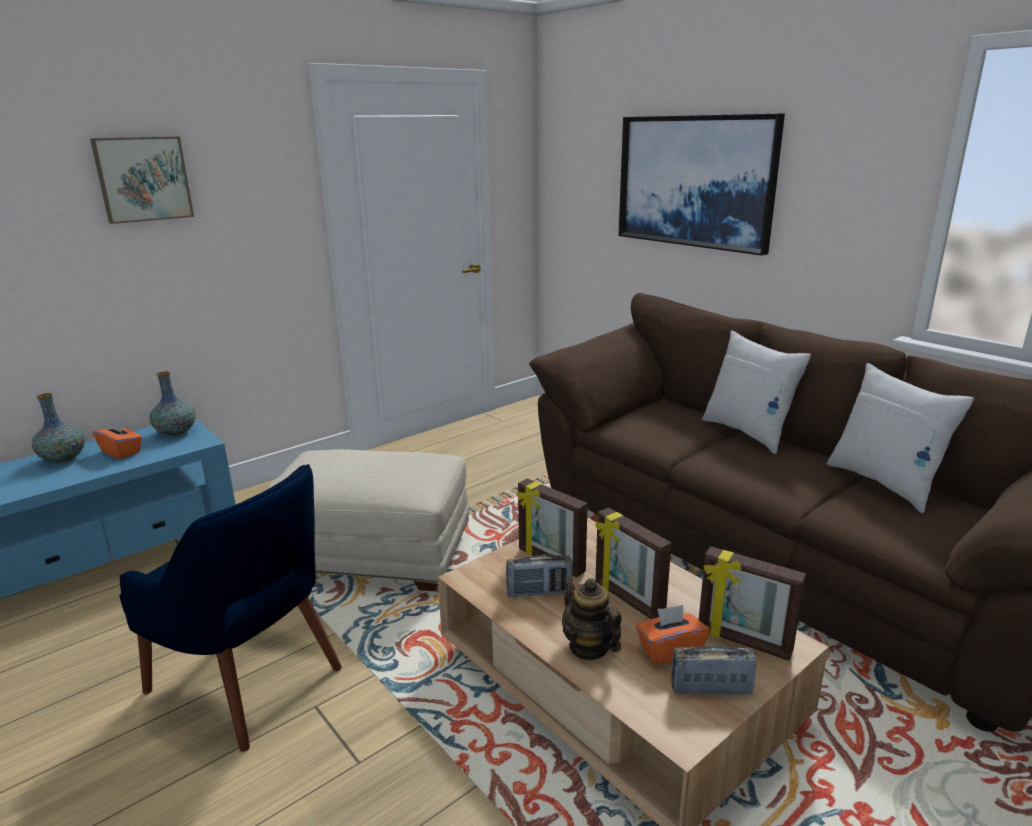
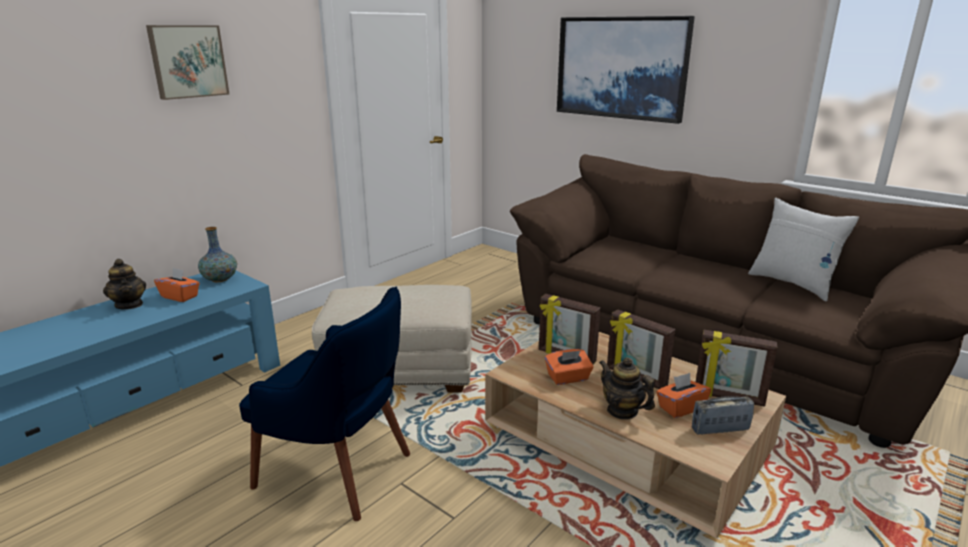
camera: 10 degrees left, 0 degrees up
vase [32,393,85,463] -> teapot [103,259,146,309]
radio [506,555,573,597] -> orange tissue box [545,349,594,385]
grey pillow [702,330,811,454] -> none

